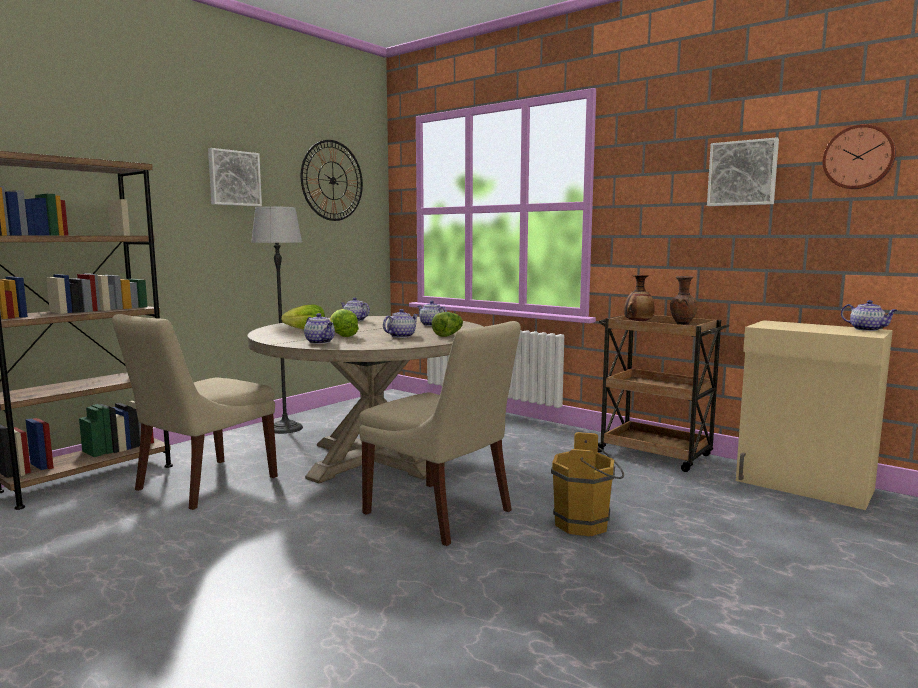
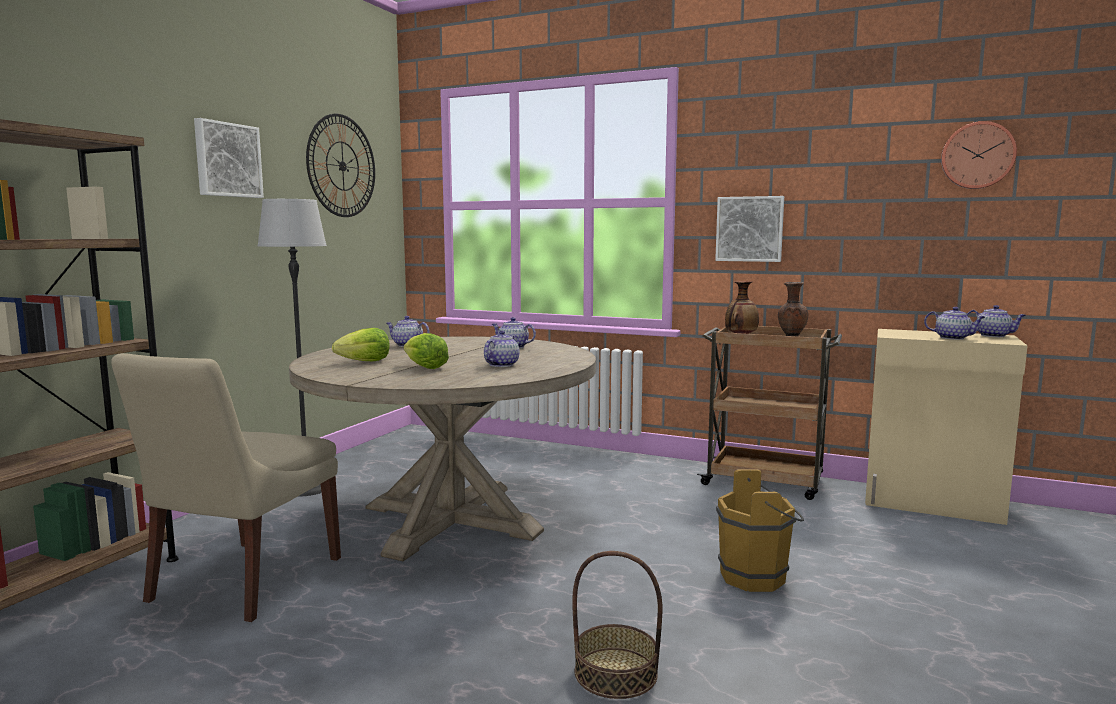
camera: 15 degrees left, 0 degrees up
teapot [304,313,335,344] -> teapot moved to [924,307,985,340]
beige chair [359,321,521,546] -> none
lettuce [432,312,463,337] -> none
picture [707,137,779,206] -> picture moved to [715,196,784,262]
none -> basket [572,551,662,699]

